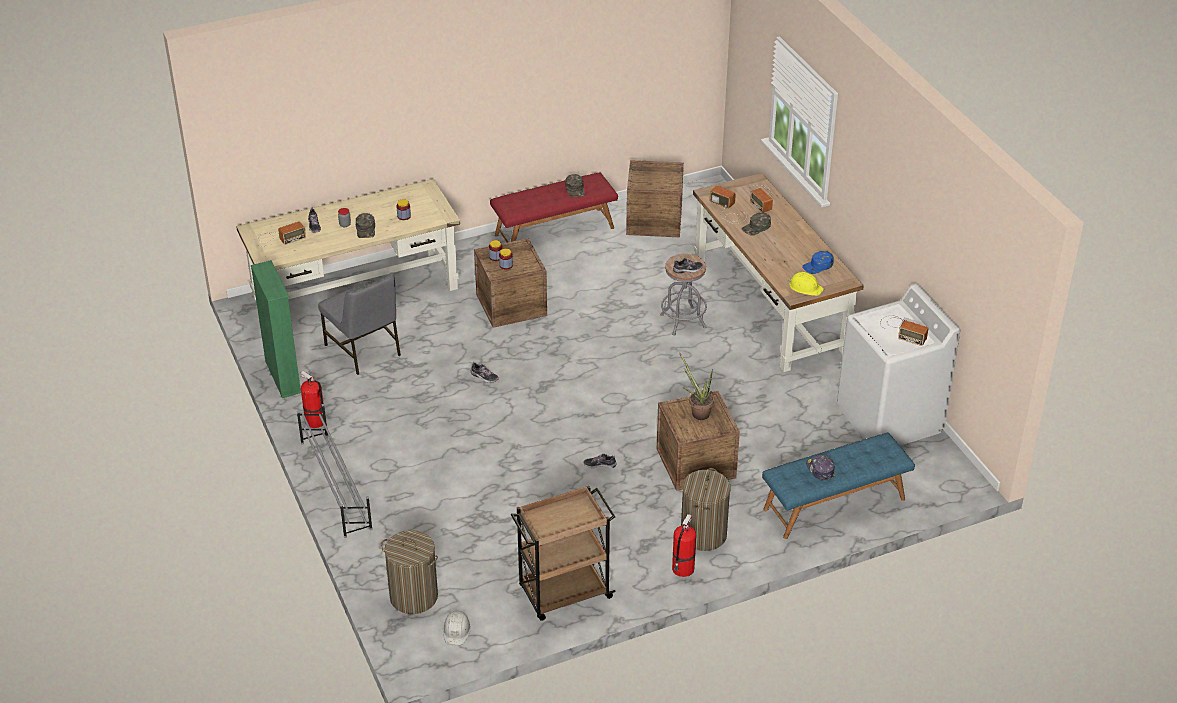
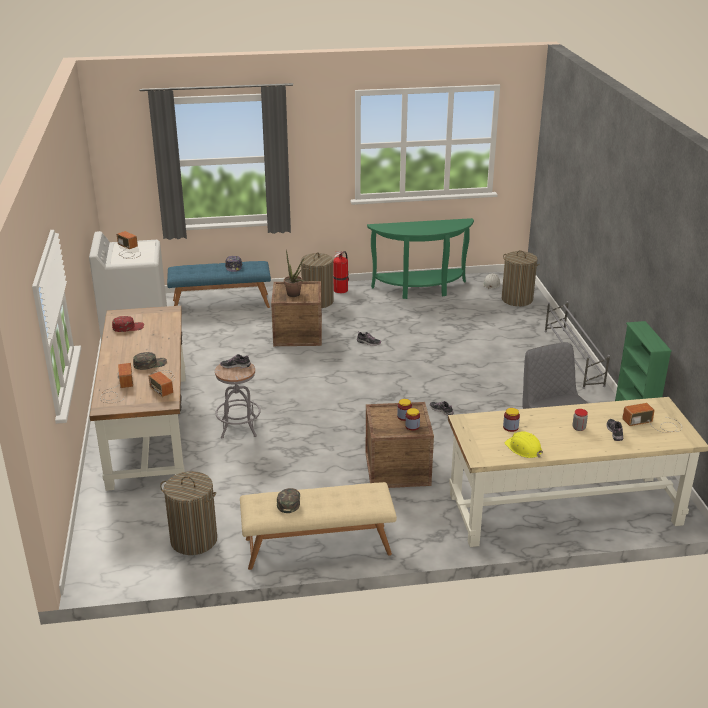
camera: 165 degrees left, 10 degrees down
fire extinguisher [300,371,324,428] -> none
green cap [356,213,375,238] -> none
red bench [490,173,618,243] -> beige bench [240,482,397,570]
brown cart [511,486,616,621] -> green console table [367,218,474,299]
crate [626,160,684,237] -> laundry basket [160,471,217,555]
yellow hard hat [788,272,824,296] -> yellow hard hat moved to [505,431,543,458]
blue cap [802,251,833,274] -> red cap [112,316,144,332]

